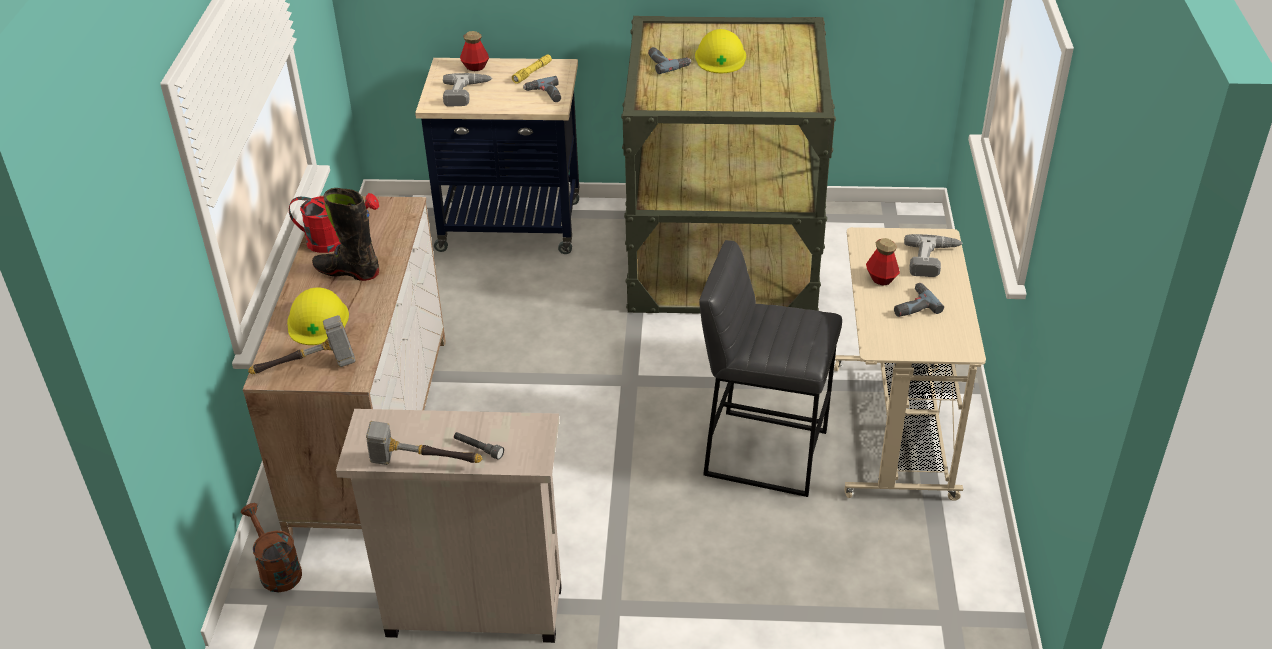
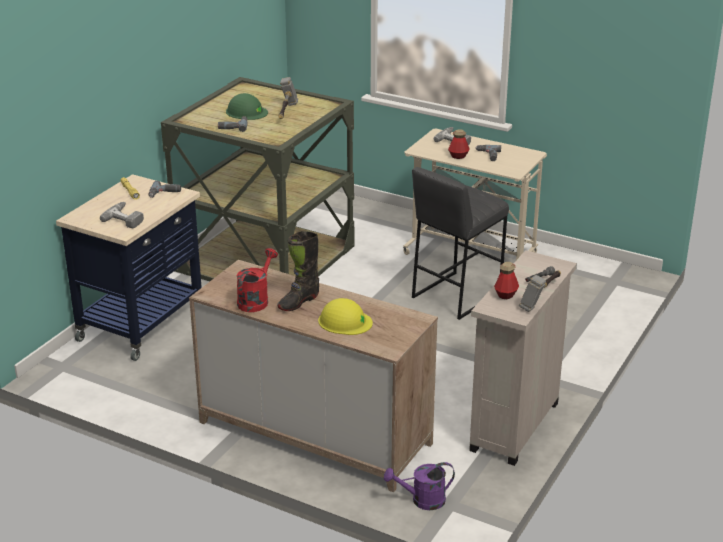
camera: 65 degrees left, 10 degrees down
brown watering can [241,503,302,593] -> purple watering can [384,462,455,510]
hammer [248,315,356,374] -> hammer moved to [278,77,298,119]
bottle [460,31,489,71] -> bottle moved to [494,262,519,299]
yellow hard hat [695,29,746,73] -> green hard hat [226,93,268,120]

